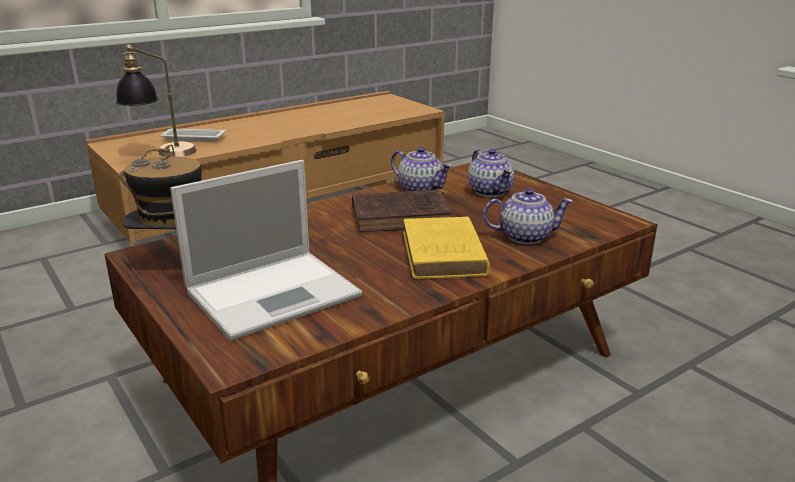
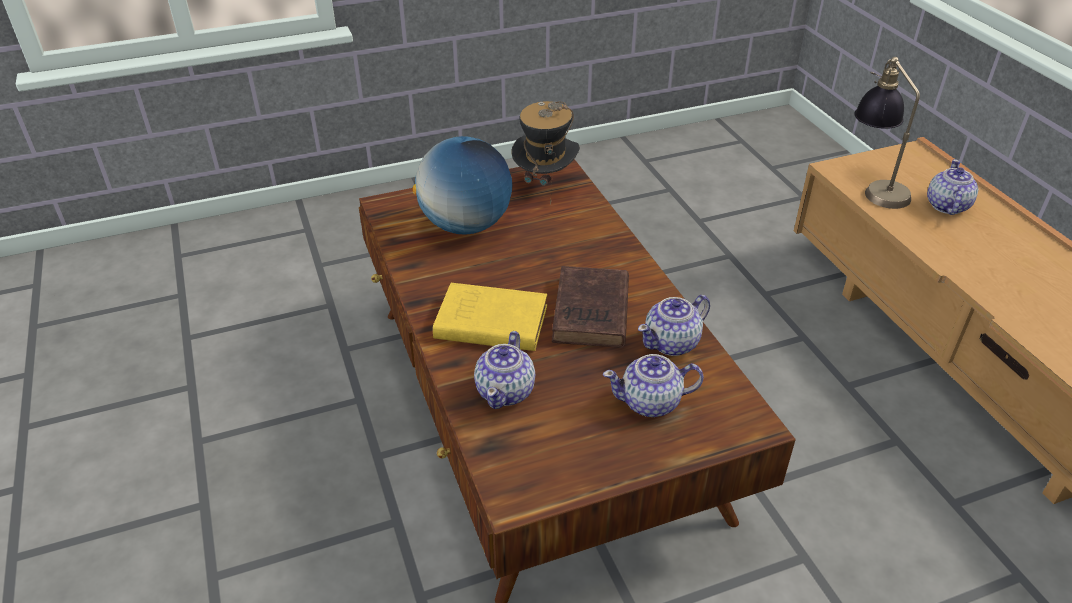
camera: 105 degrees right, 15 degrees up
white tray [161,129,226,142] -> teapot [927,159,978,215]
laptop [170,160,362,341] -> globe [412,136,513,235]

